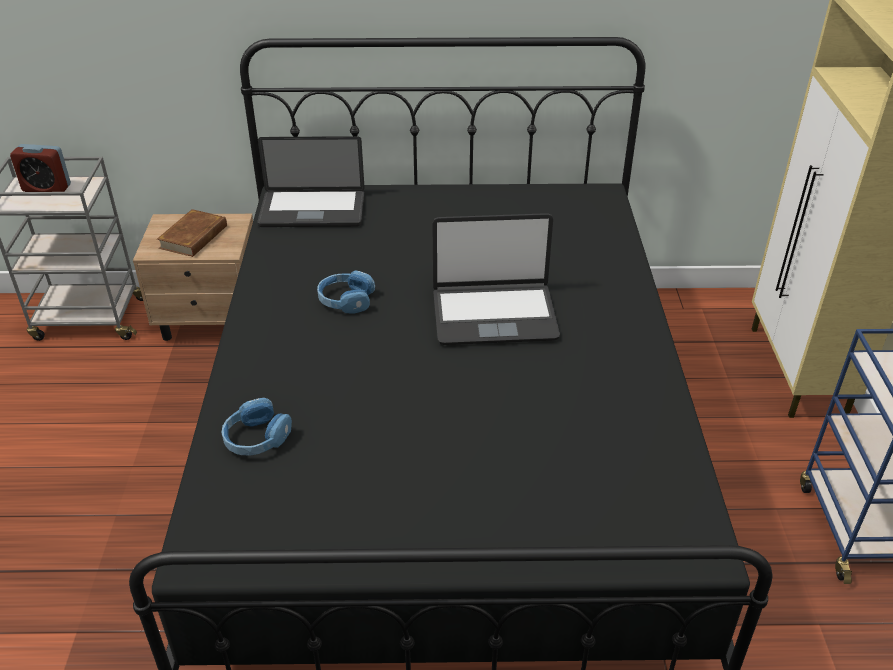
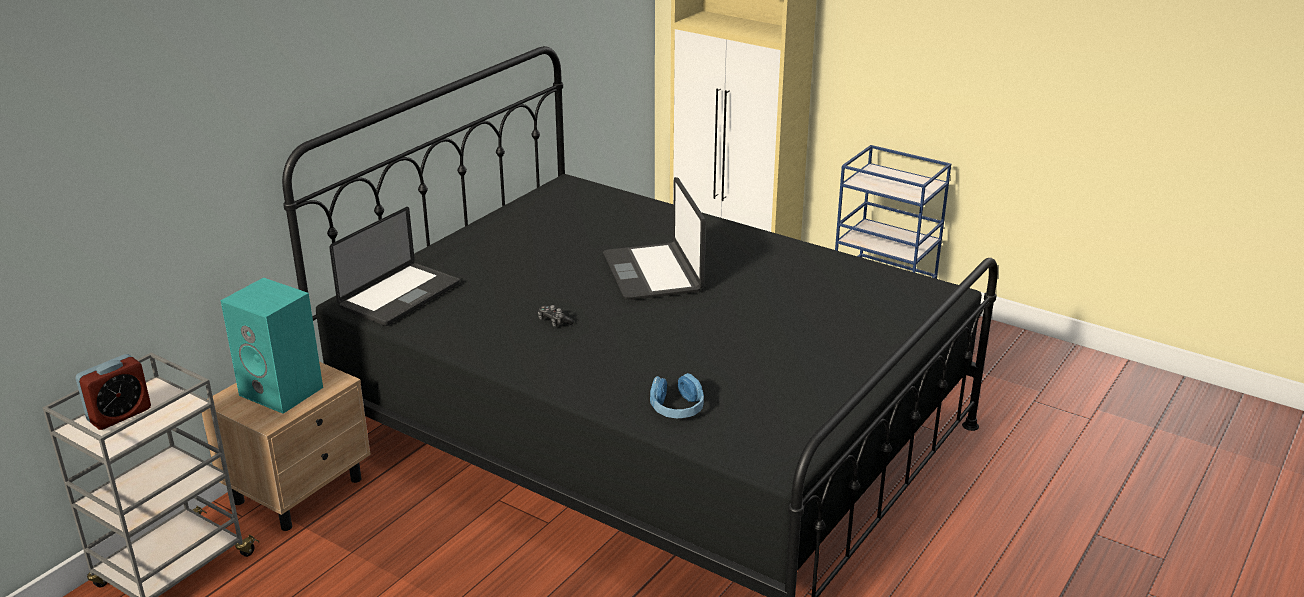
camera: 55 degrees left, 10 degrees down
brown book [157,209,227,257] -> turquoise speaker [221,277,323,414]
blue headphones [317,271,375,314] -> game controller [538,305,574,327]
laptop [432,213,560,345] -> laptop turned 135 degrees clockwise [603,177,706,300]

